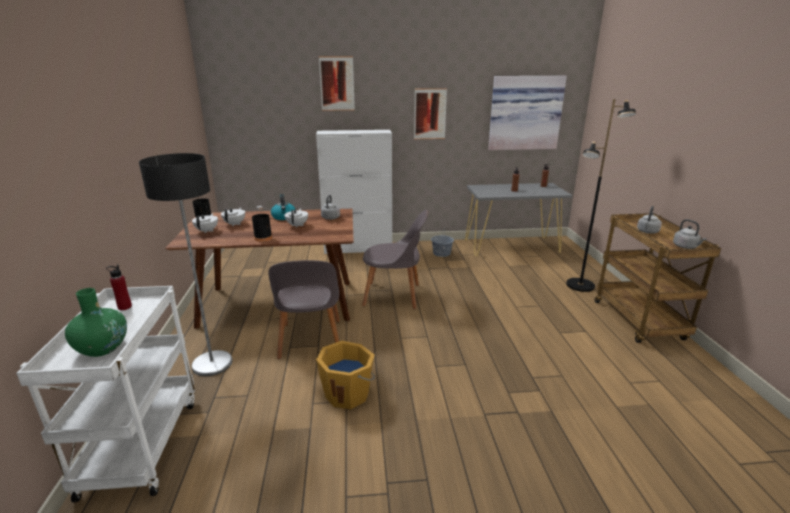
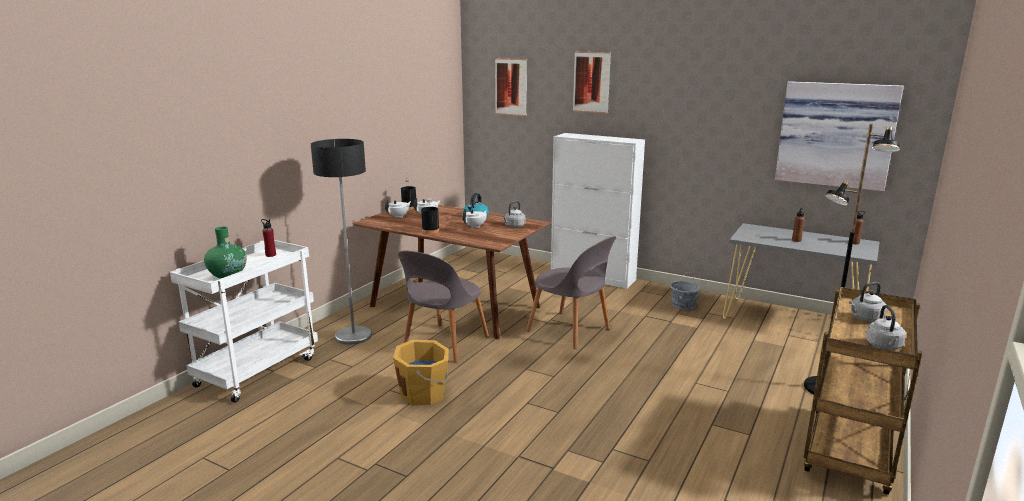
camera: 35 degrees right, 5 degrees down
picture [414,88,447,139] -> picture moved to [495,58,527,116]

